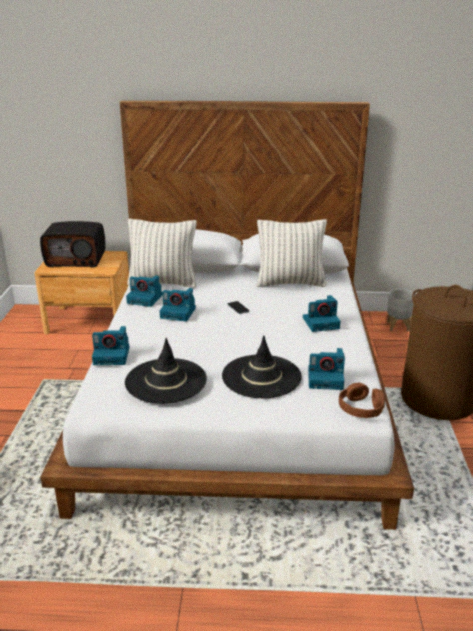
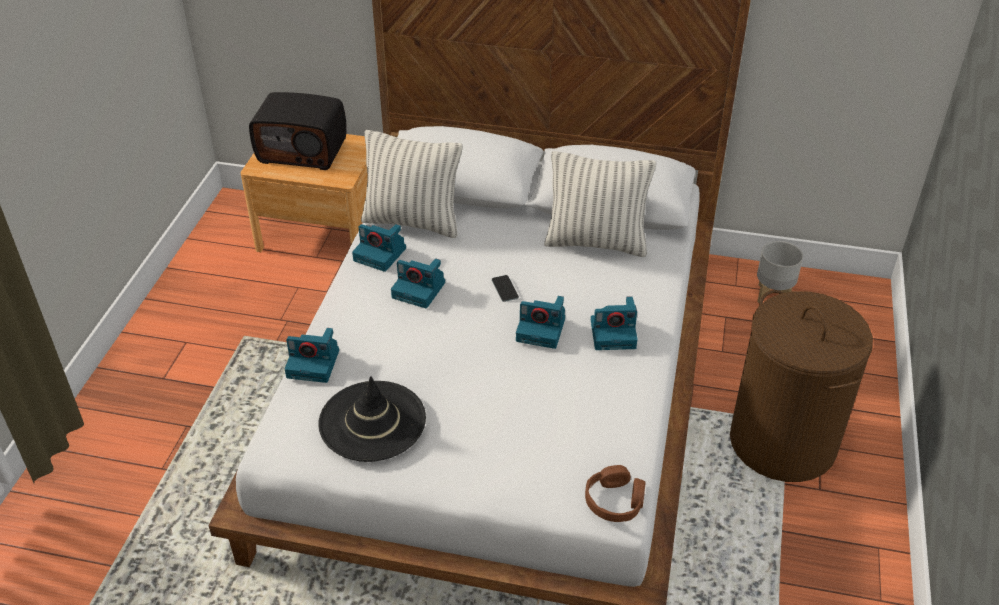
camera: 10 degrees right, 15 degrees up
black hat [222,336,302,398] -> none
camera [308,348,345,390] -> camera moved to [516,296,565,349]

